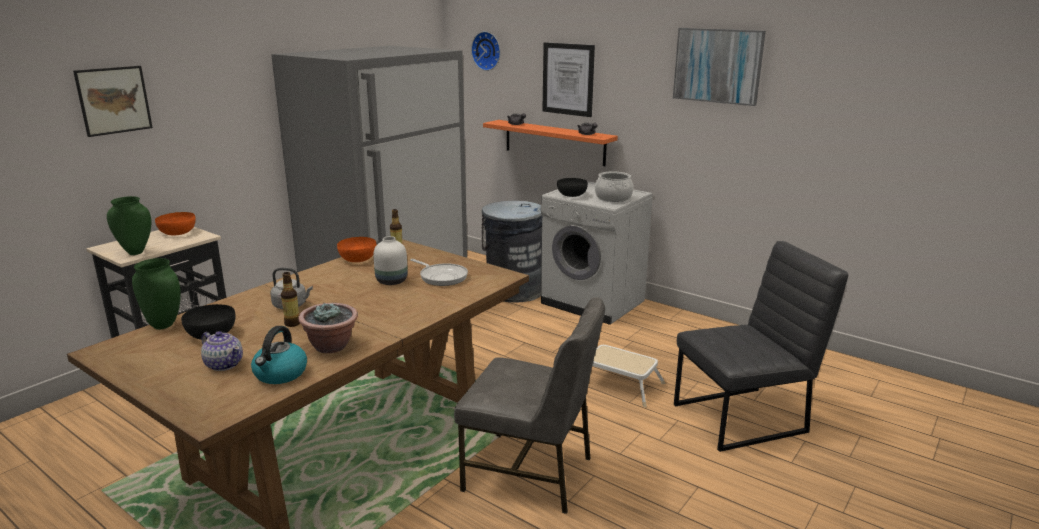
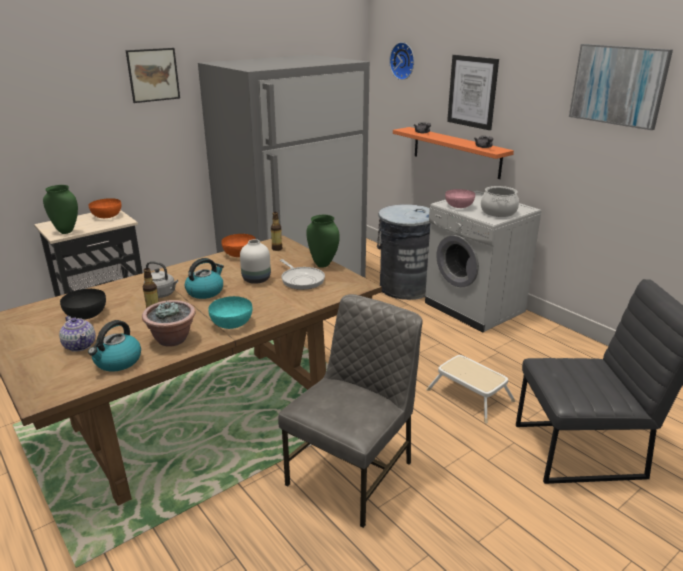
camera: 15 degrees right, 5 degrees up
picture [73,66,153,137] -> picture moved to [126,48,180,103]
green vase [132,258,181,330] -> green vase moved to [306,215,340,268]
grey chair [454,297,605,514] -> grey chair turned 90 degrees counterclockwise [278,294,422,528]
black bowl [557,178,588,197] -> pink bowl [445,189,475,208]
none -> kettle [185,258,224,299]
none -> turquoise bowl [208,296,253,329]

